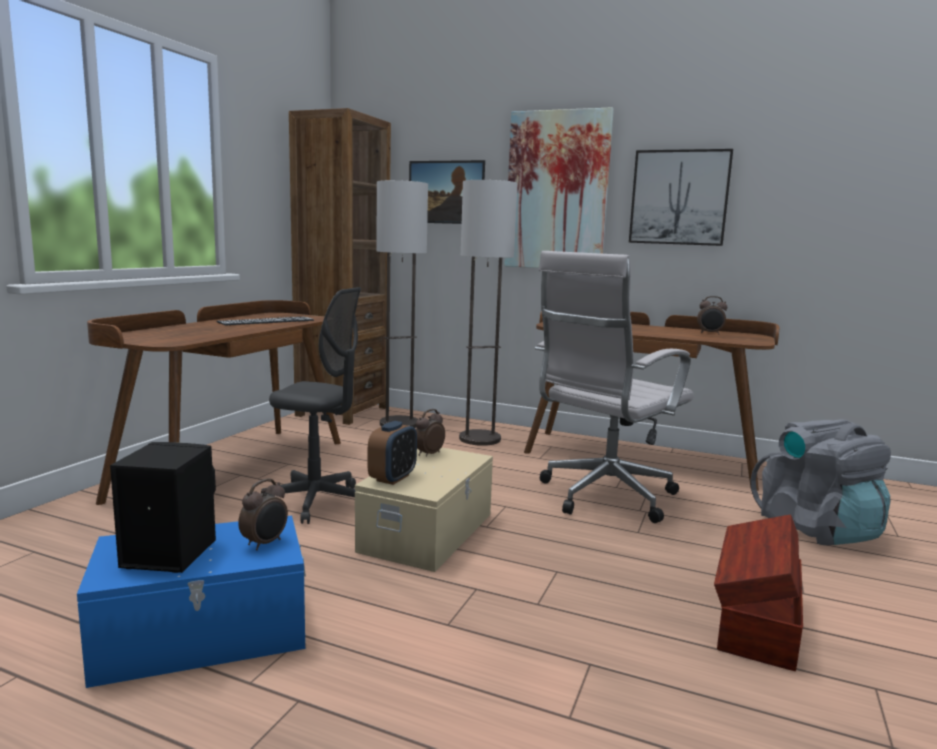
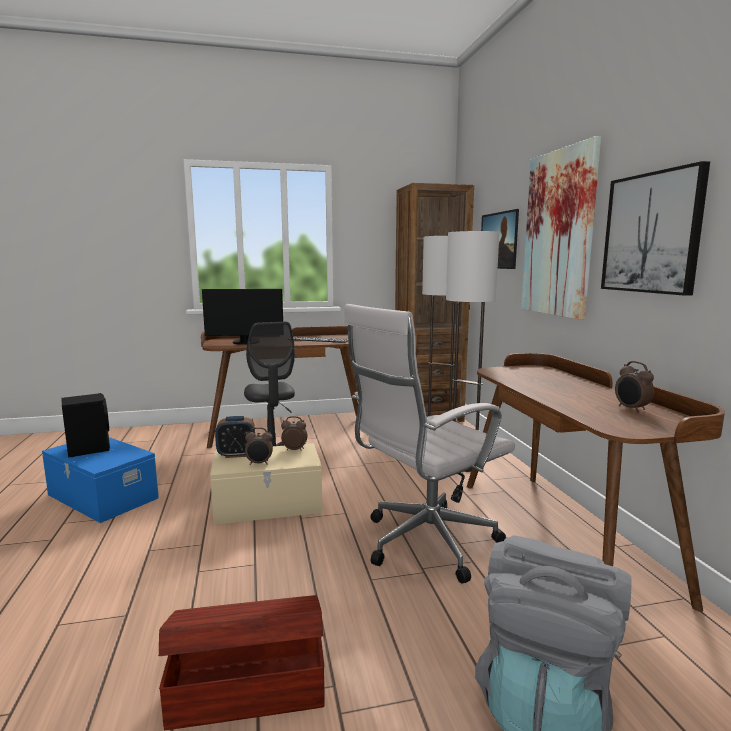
camera: 55 degrees right, 0 degrees up
alarm clock [238,479,288,550] -> alarm clock moved to [245,427,273,465]
white office chair [535,251,694,523] -> white office chair turned 45 degrees counterclockwise [343,304,515,584]
none -> monitor [202,289,283,345]

